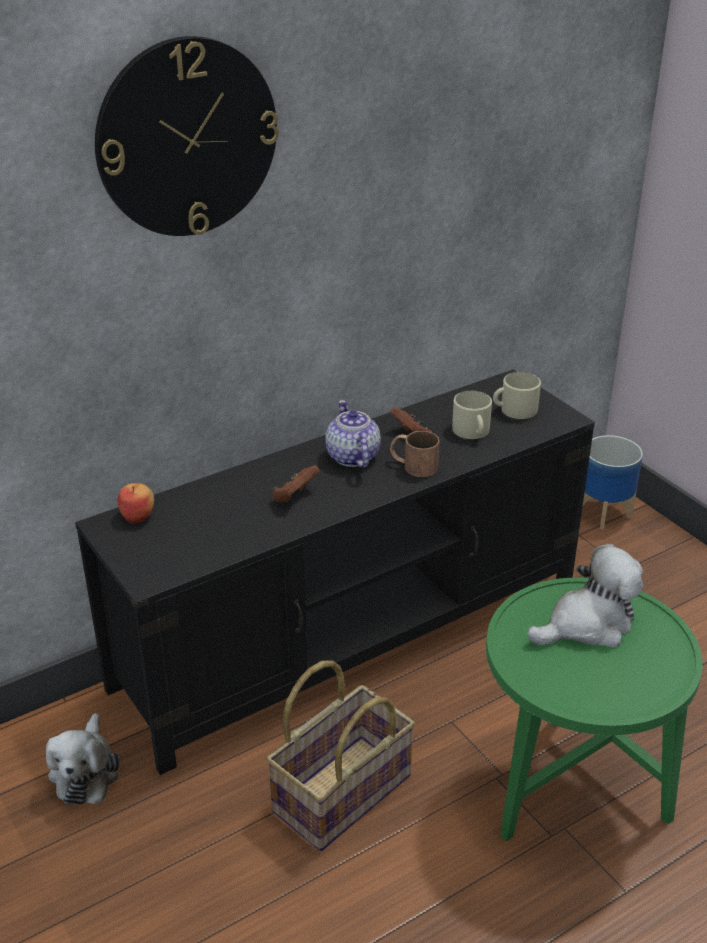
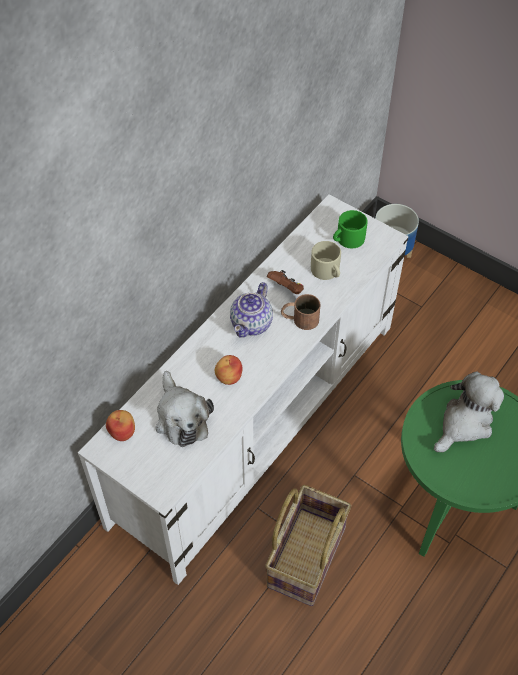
camera: 20 degrees left, 20 degrees up
plush toy [46,713,120,805] -> plush toy moved to [155,371,214,447]
black tv stand [75,369,595,775] -> white tv stand [78,194,409,585]
wall clock [95,36,279,236] -> none
brown game controller [272,465,320,503] -> apple [215,355,242,385]
teapot [325,400,381,468] -> teapot turned 120 degrees counterclockwise [230,282,273,338]
beige mug [493,372,541,419] -> green mug [333,210,368,248]

